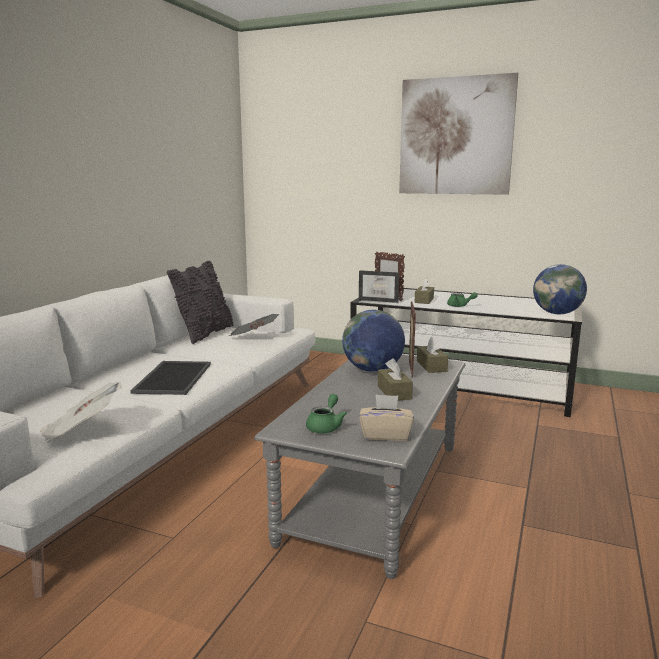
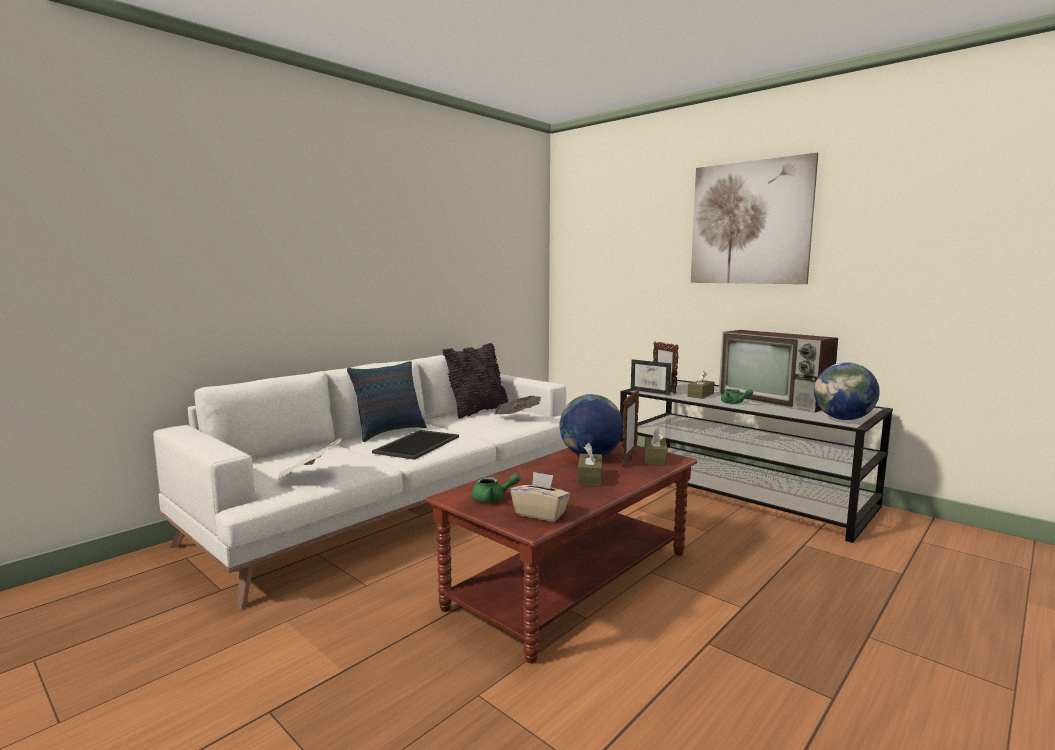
camera: 20 degrees right, 5 degrees down
grey coffee table [254,355,465,579] -> brown coffee table [425,442,697,664]
green teapot [306,394,347,433] -> green teapot turned 45 degrees clockwise [471,473,521,503]
none -> blue pillow [347,361,427,442]
none -> television [719,330,838,412]

